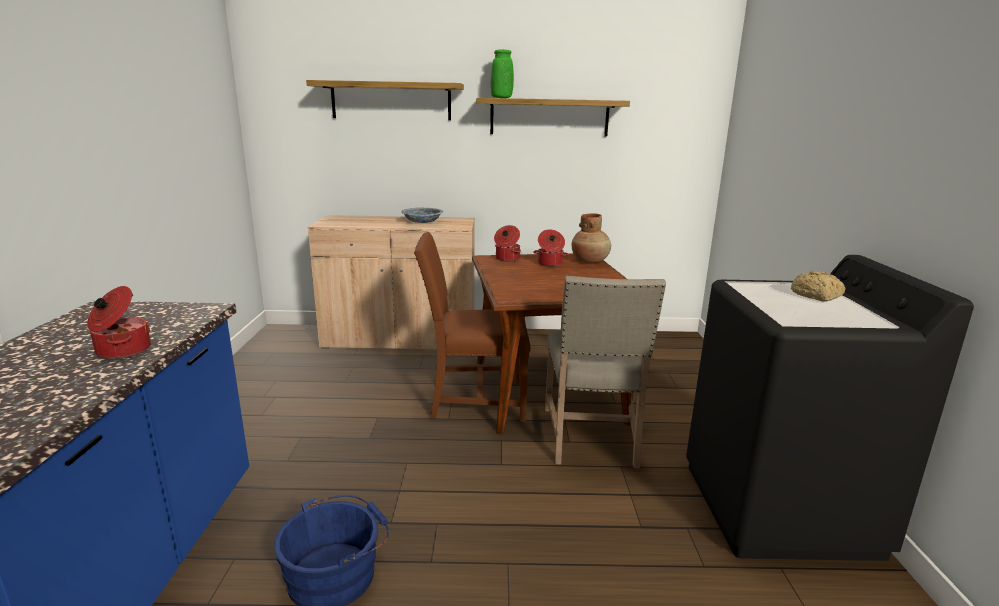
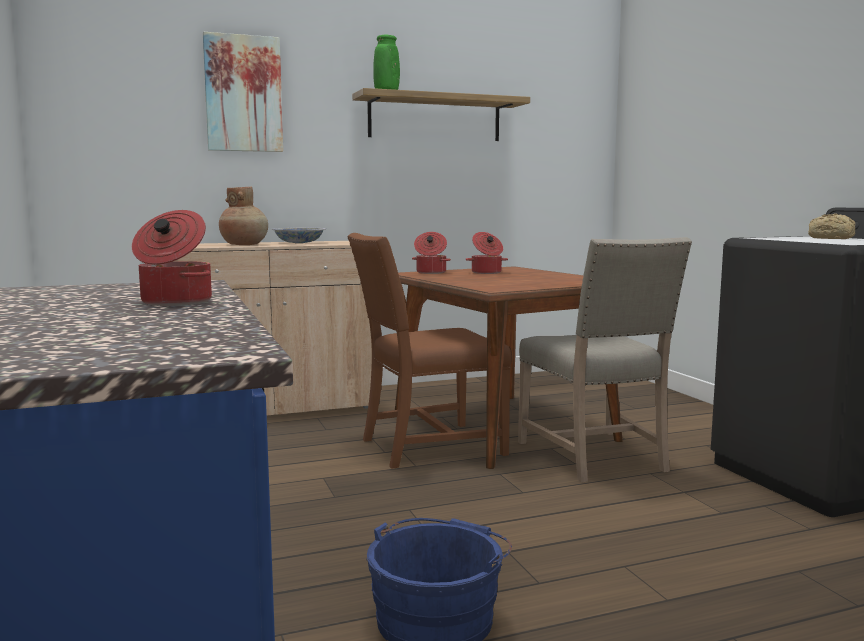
camera: 20 degrees left, 10 degrees down
shelf [306,80,464,120] -> picture [203,32,283,152]
brown vase [572,214,611,263] -> brown vase moved to [219,187,268,245]

